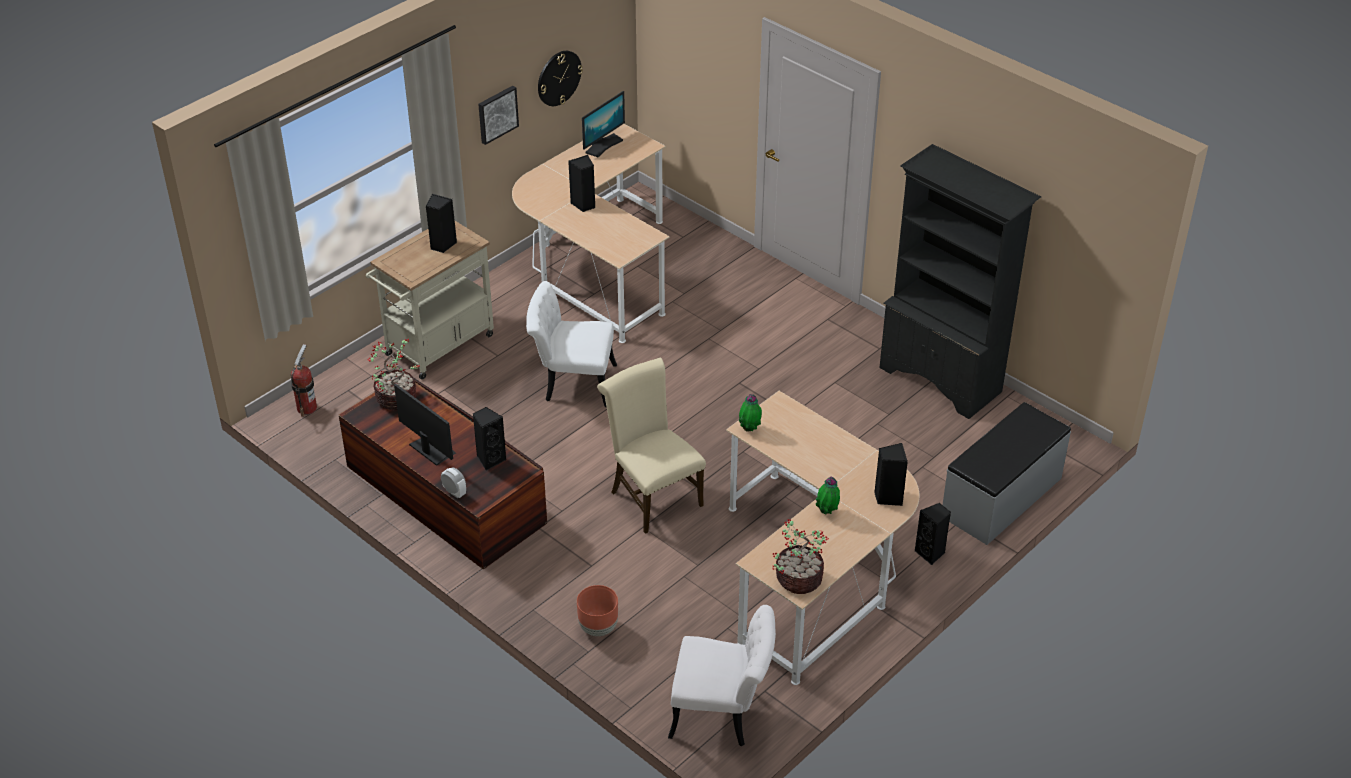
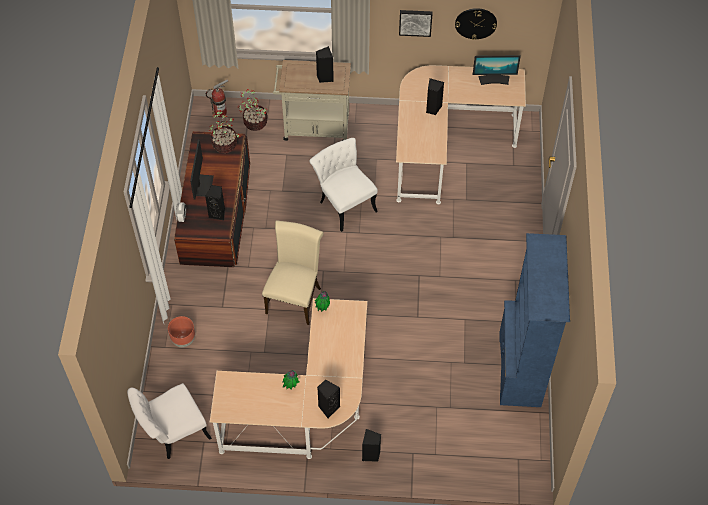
camera: 50 degrees right, 15 degrees up
white chair [668,605,776,747] -> white chair turned 90 degrees clockwise [127,383,212,459]
potted plant [772,519,829,594] -> potted plant moved to [239,89,268,131]
black bookcase [879,144,1041,419] -> blue bookcase [499,233,570,407]
grey bench [943,402,1071,545] -> none

